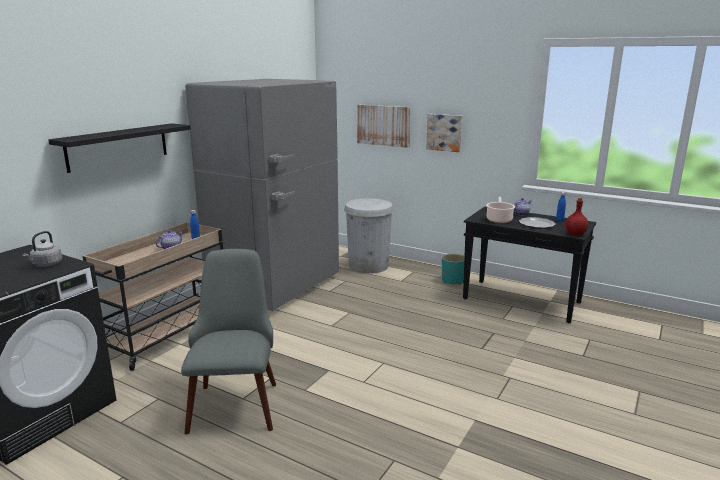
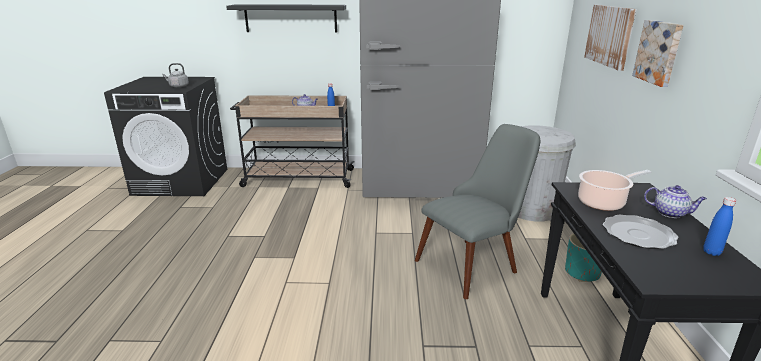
camera: 60 degrees right, 5 degrees up
grey chair [181,249,276,435] -> grey chair moved to [415,124,540,299]
red bottle [565,198,588,235] -> none

